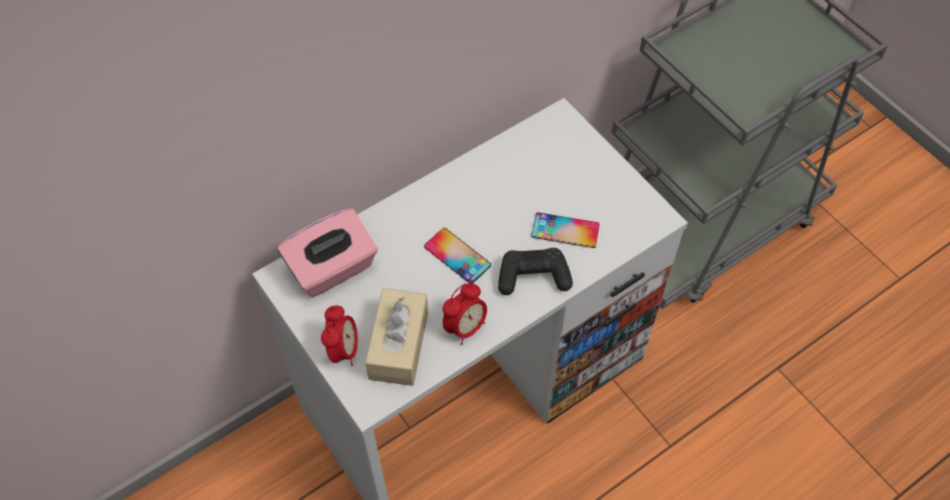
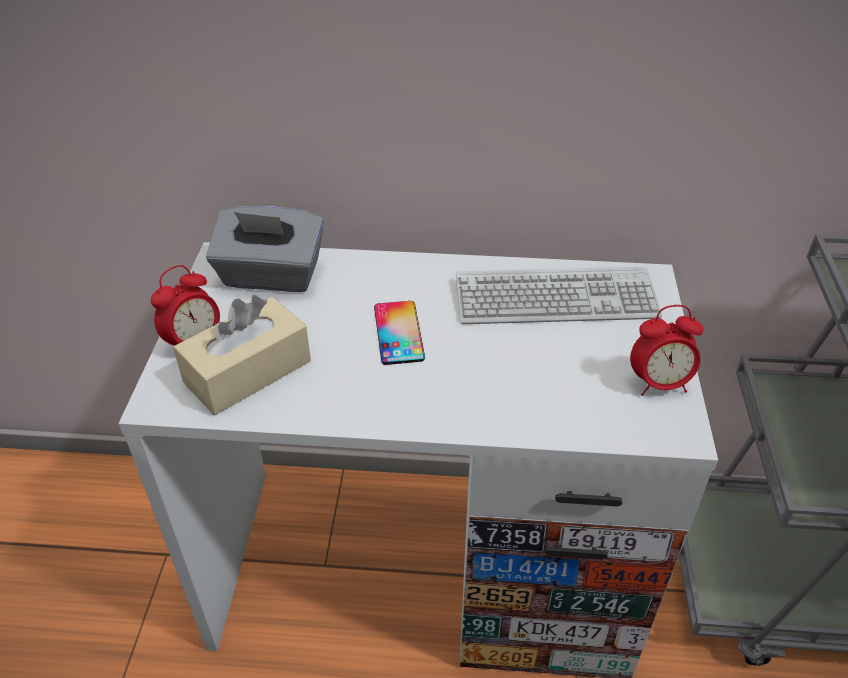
camera: 40 degrees right, 15 degrees down
pink tissue box [278,208,378,297] -> grey tissue box [206,206,324,292]
alarm clock [443,283,487,345] -> alarm clock moved to [630,305,703,396]
black game controller [498,248,573,295] -> none
phone [532,212,600,248] -> none
none -> keyboard [456,267,662,324]

